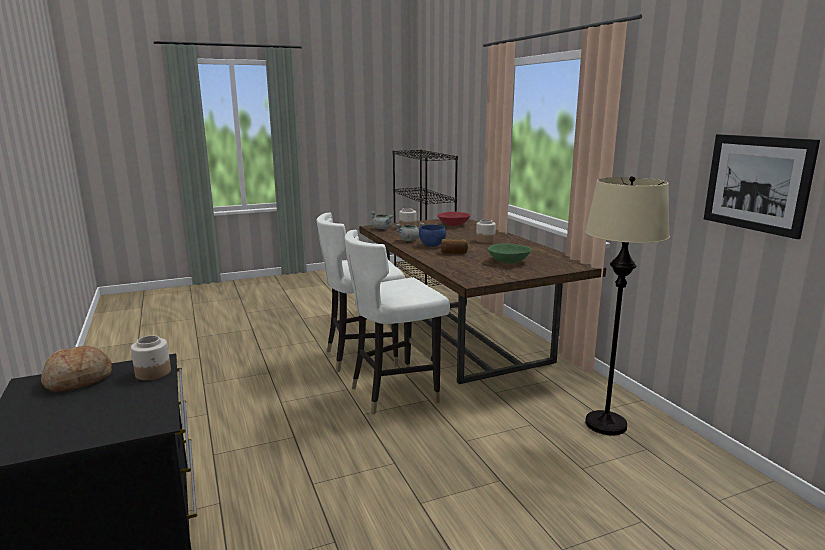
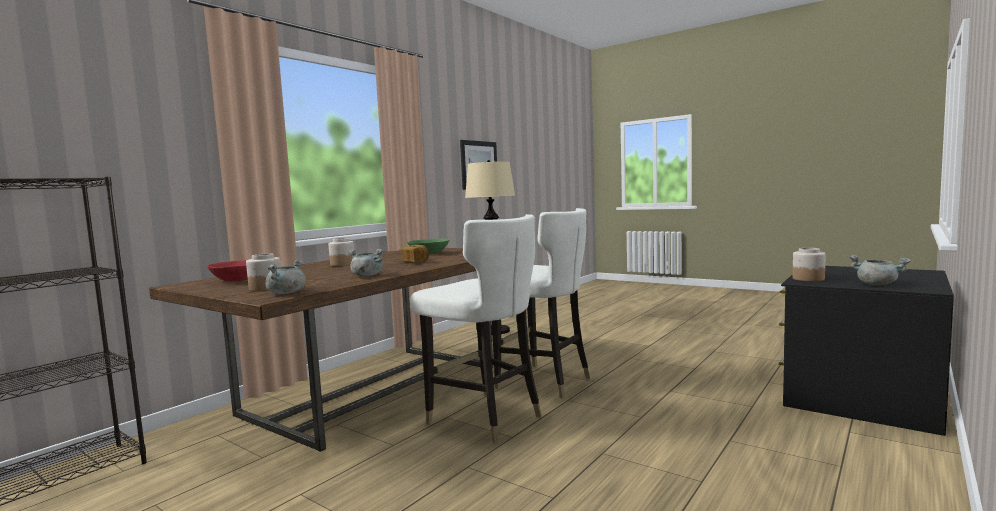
camera: 120 degrees left, 10 degrees down
bread [41,346,112,392] -> grey cooking pot [849,255,911,285]
blue bowl [419,225,446,247] -> none

